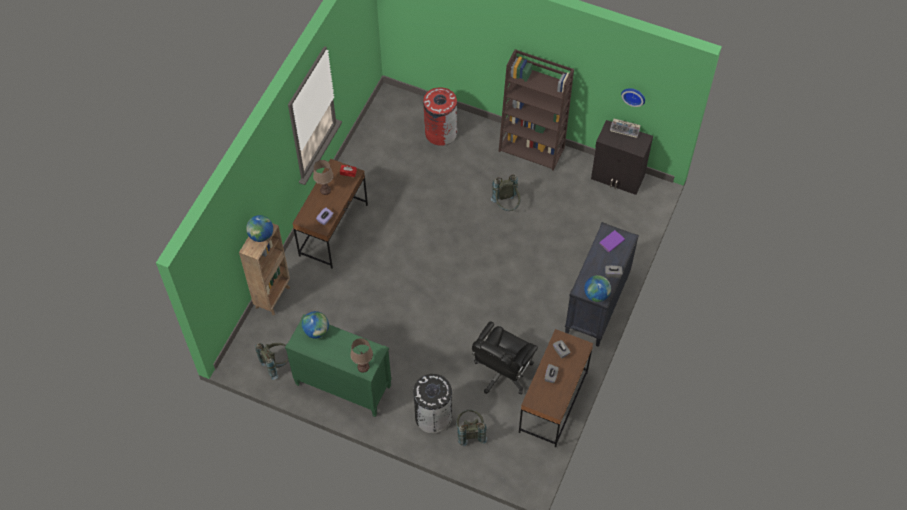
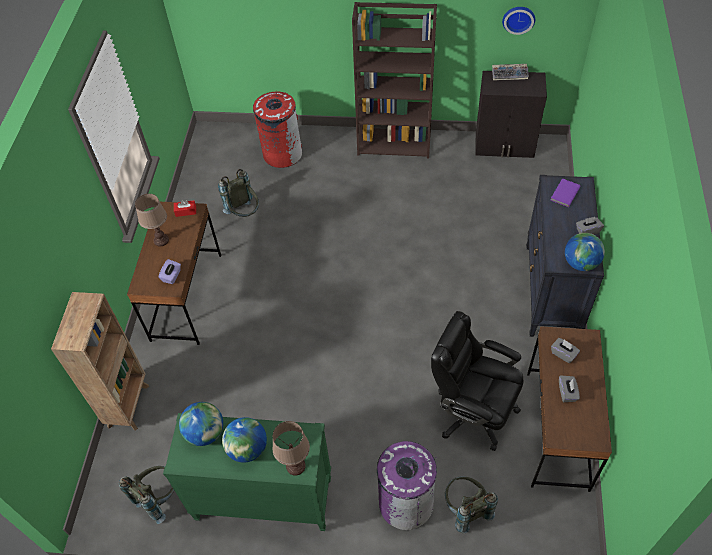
camera: 15 degrees left, 5 degrees down
globe [246,215,273,242] -> globe moved to [222,417,267,463]
black trash can [413,374,452,434] -> purple trash can [377,441,437,530]
black office chair [472,322,538,395] -> black office chair turned 105 degrees clockwise [431,311,524,451]
grey backpack [491,174,520,211] -> grey backpack moved to [218,169,259,217]

